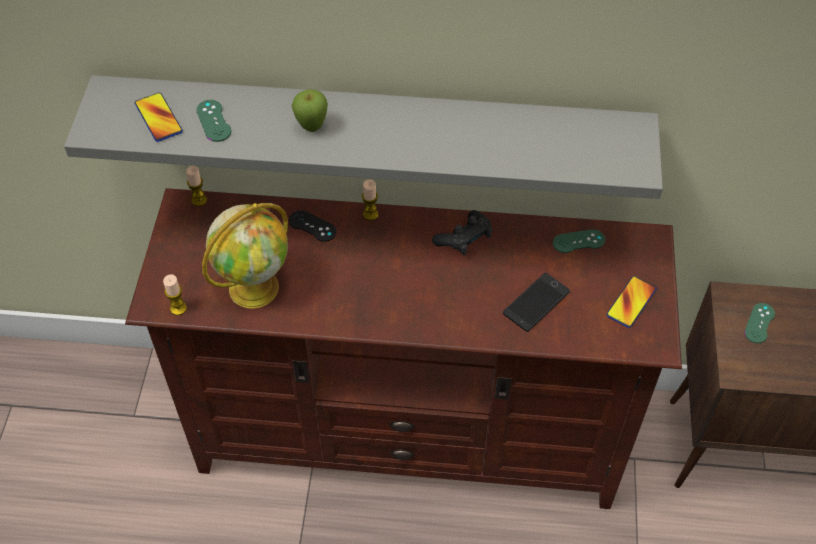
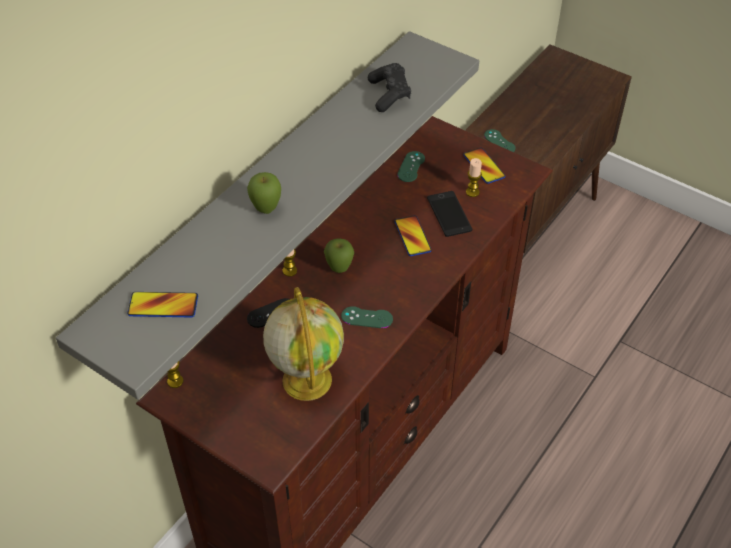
camera: 60 degrees left, 5 degrees down
candle [163,274,187,315] -> candle moved to [466,158,482,197]
green game controller [196,100,231,142] -> green game controller moved to [341,306,393,328]
black game controller [432,210,492,256] -> black game controller moved to [368,63,411,112]
none -> apple [324,238,354,273]
none -> phone [395,215,432,256]

